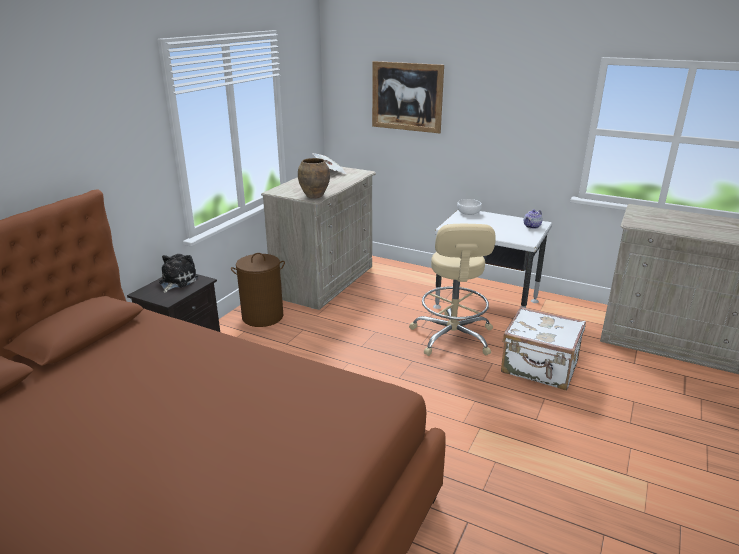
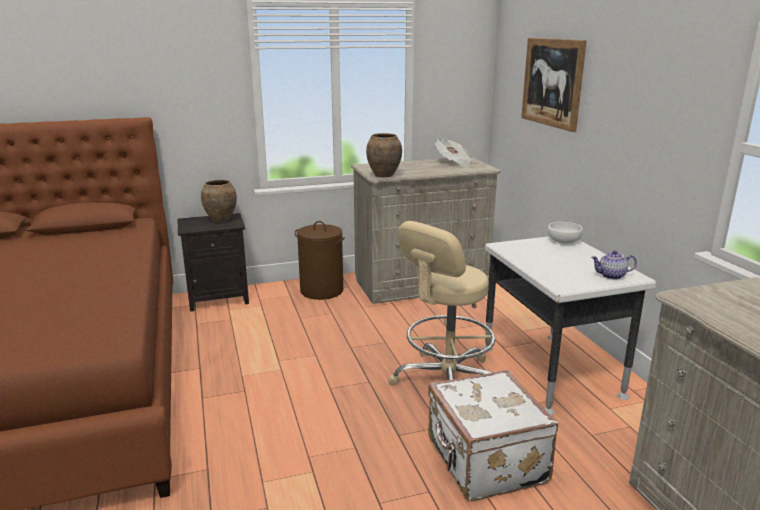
camera: 45 degrees right, 5 degrees down
plush toy [159,254,198,293] -> brown vase [201,180,237,222]

